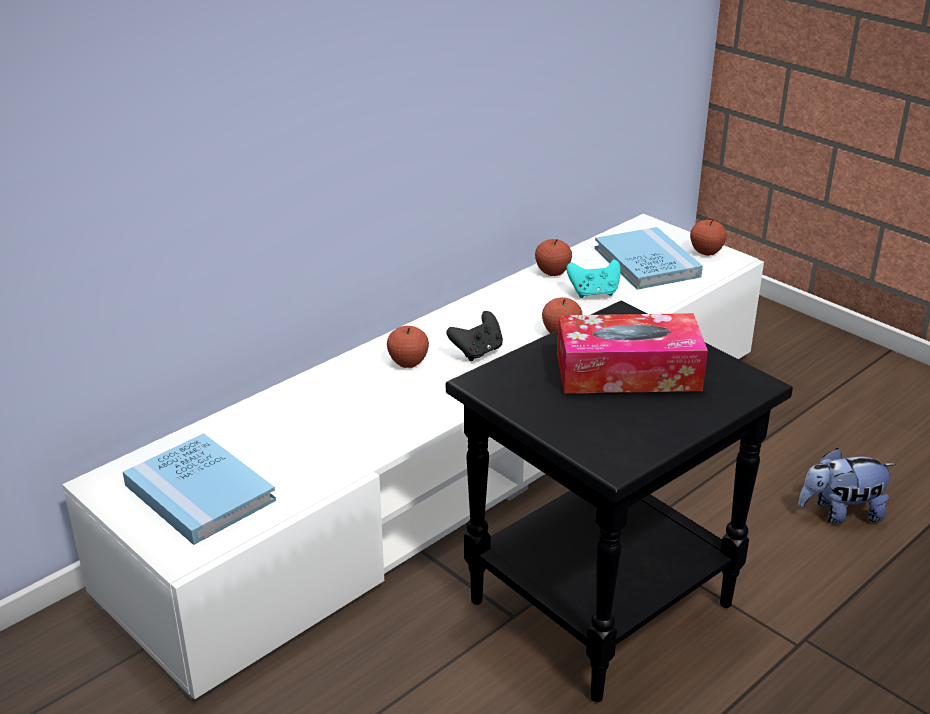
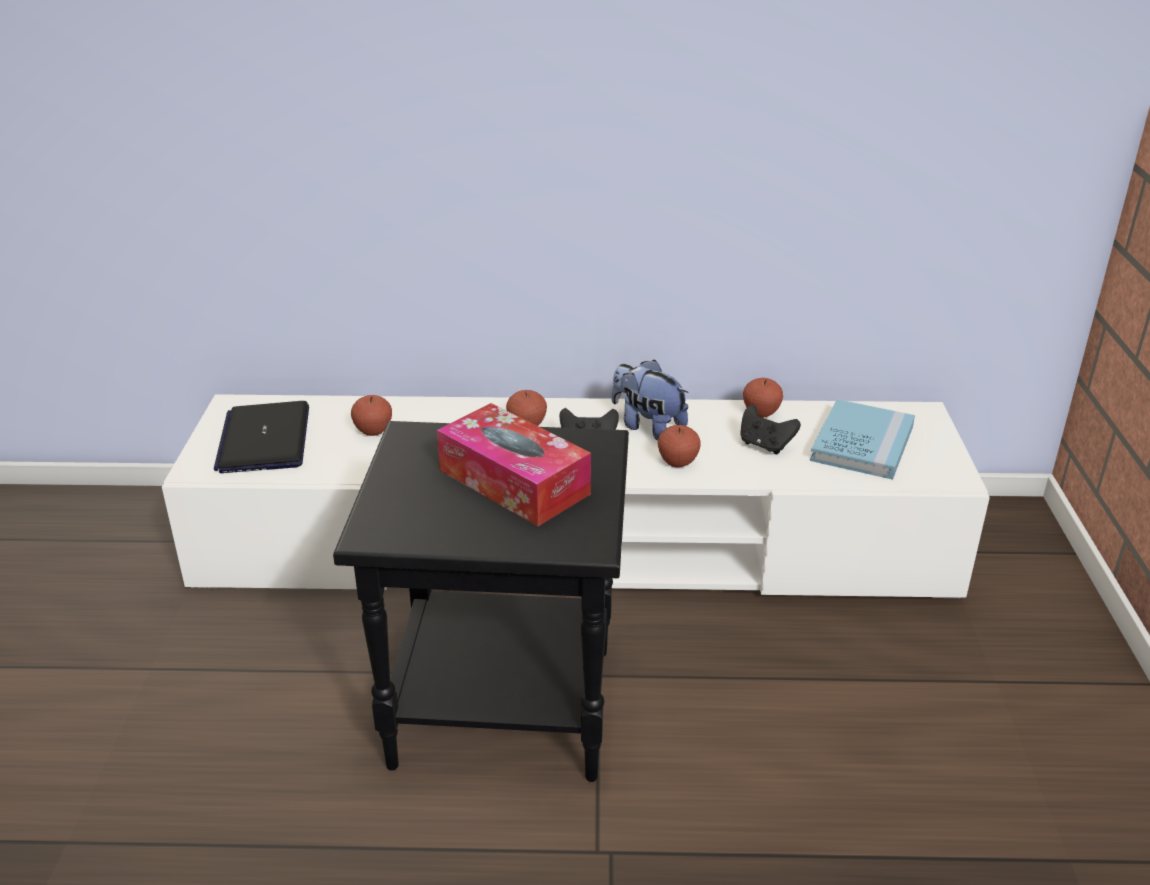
camera: 45 degrees right, 0 degrees up
blue book [123,433,276,545] -> laptop [214,401,309,473]
turquoise game controller [566,259,621,298] -> black game controller [740,405,801,454]
apple [690,219,727,256] -> apple moved to [351,395,392,436]
plush toy [798,448,896,524] -> plush toy moved to [612,360,689,440]

